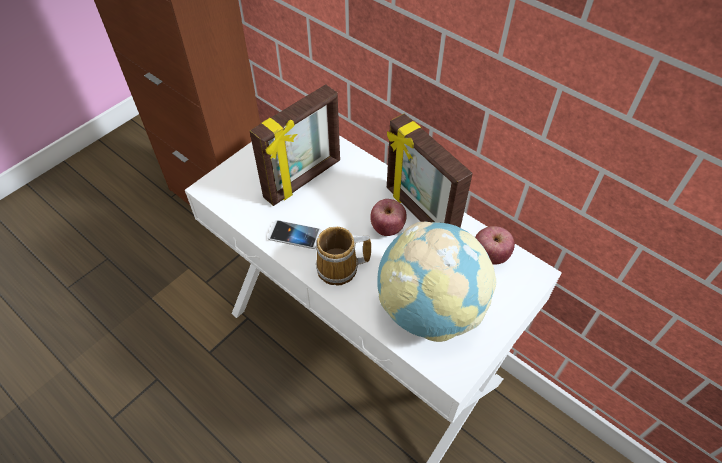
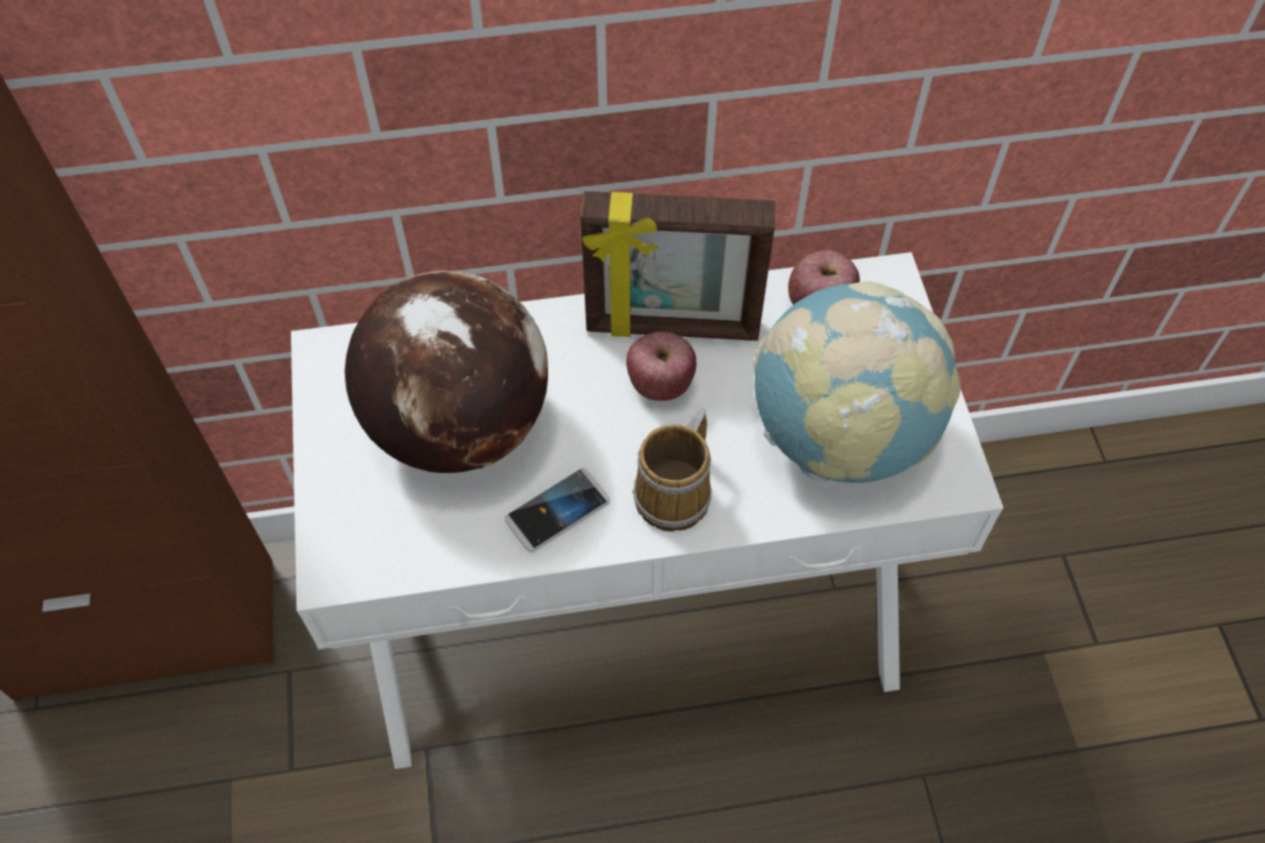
camera: 50 degrees left, 5 degrees up
picture frame [250,84,340,206] -> globe [345,271,548,473]

